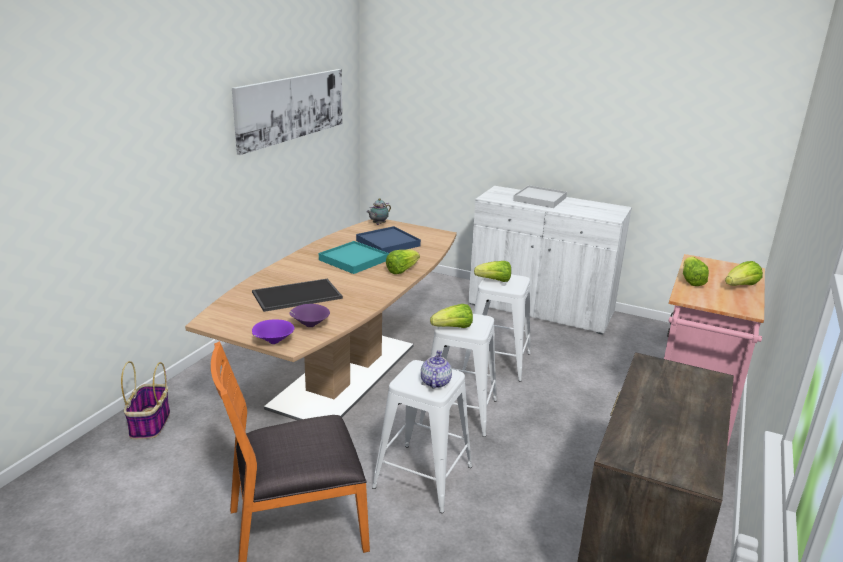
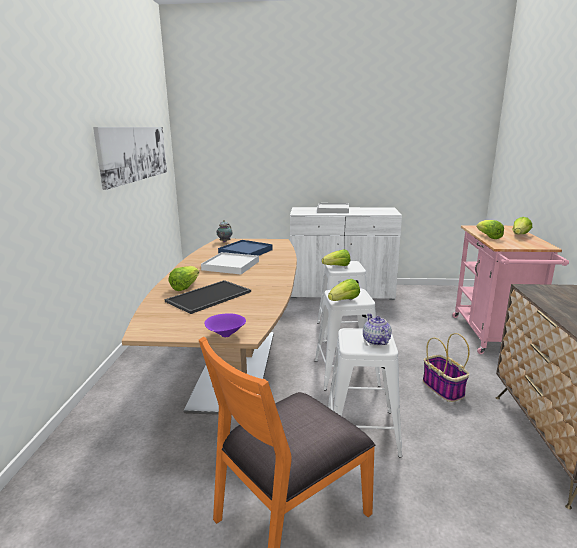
camera: 20 degrees left, 5 degrees down
basket [121,361,170,439] -> basket moved to [423,333,470,402]
purple bowl [290,304,330,327] -> none
turquoise tray [319,241,389,274] -> white tray [201,252,259,274]
lettuce [386,249,420,274] -> lettuce moved to [168,266,199,291]

